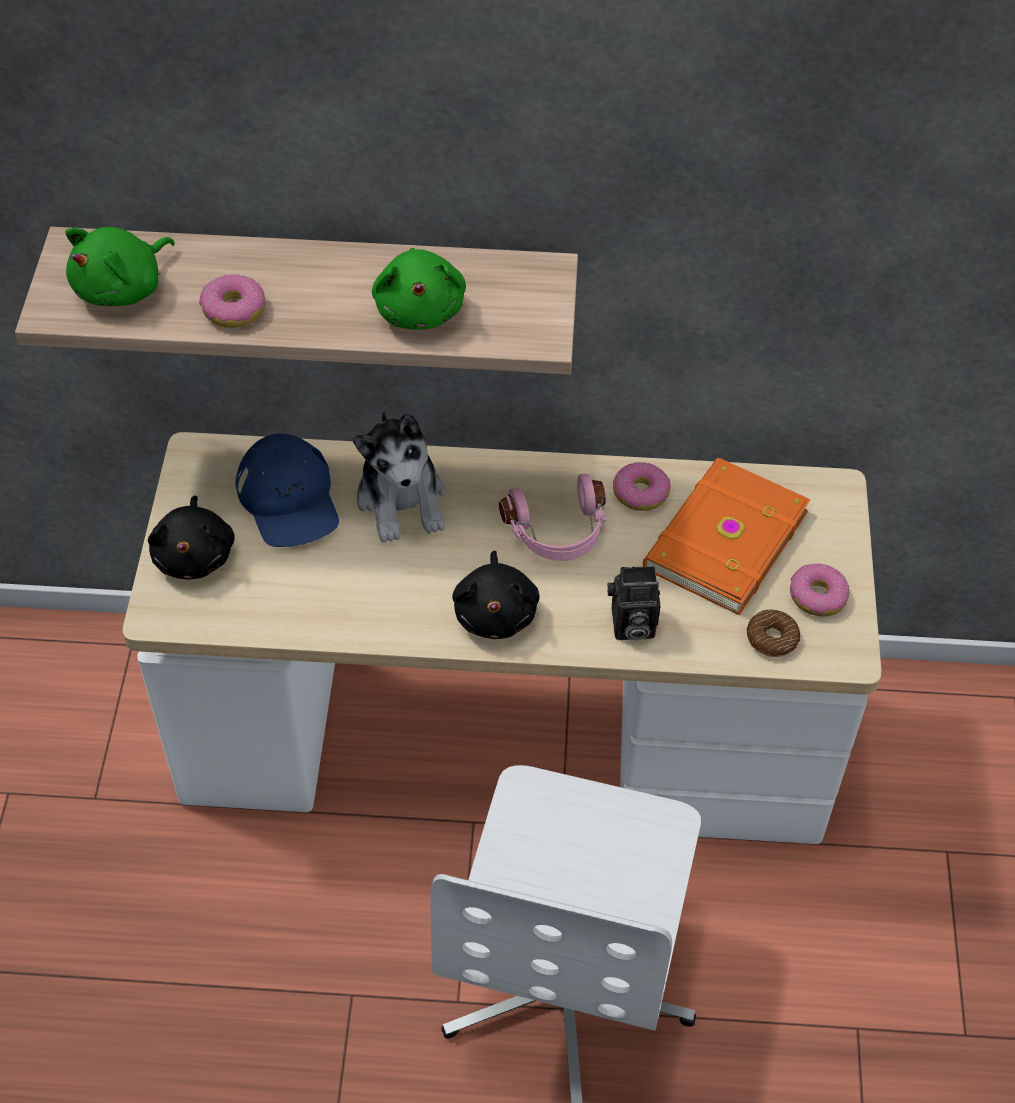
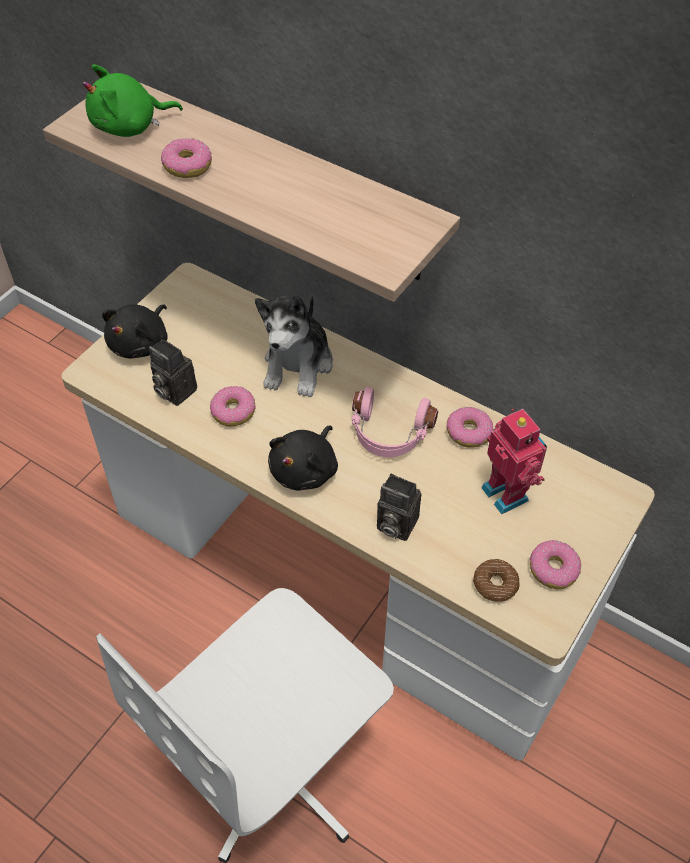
camera: 30 degrees right, 0 degrees up
blue cap [236,434,339,547] -> none
green plush toy [372,248,466,330] -> none
orange book [643,458,811,615] -> toy robot [481,409,547,514]
none -> camera [149,339,197,406]
none -> donut [210,386,256,426]

